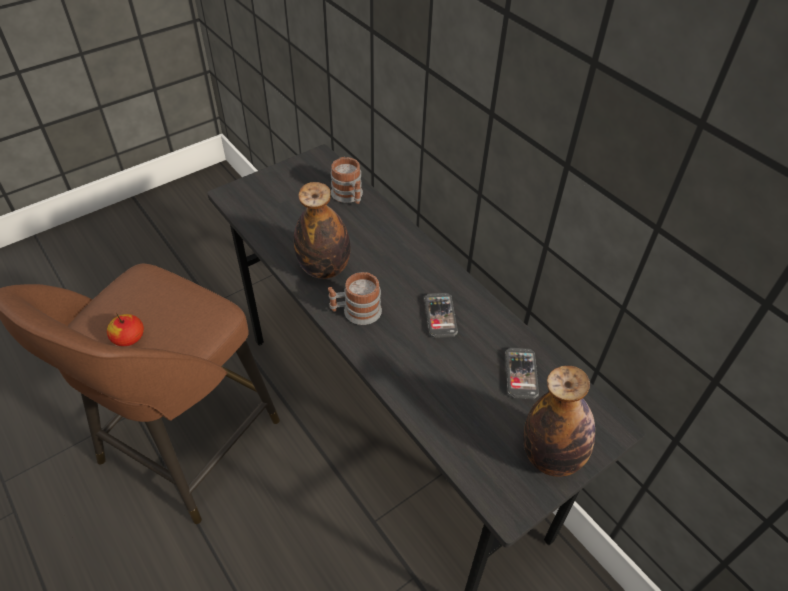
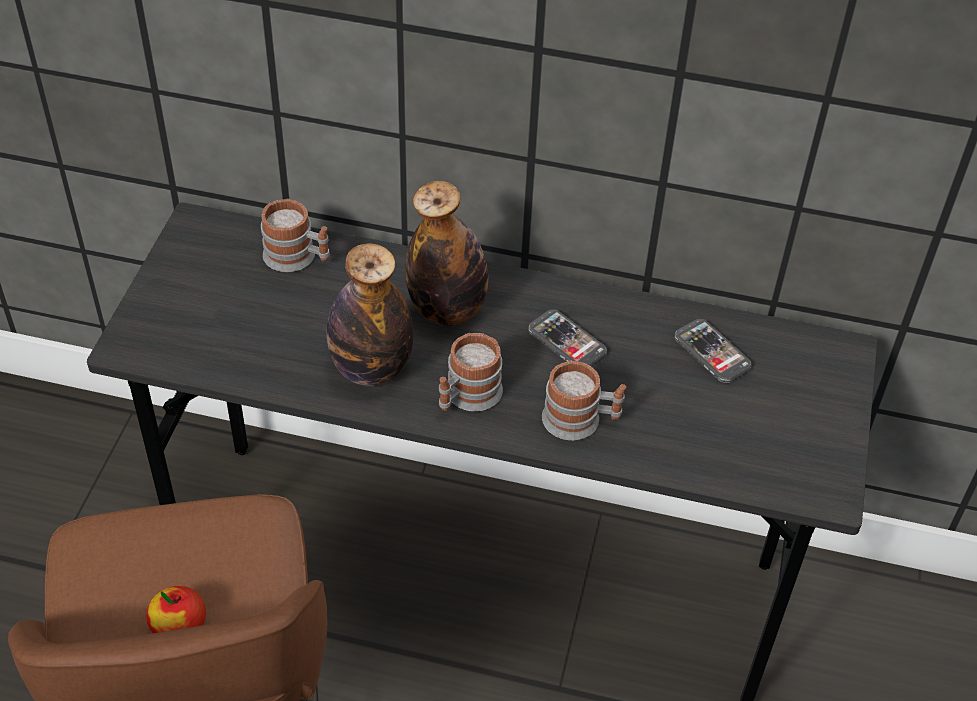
camera: 40 degrees left, 0 degrees up
bottle [523,366,595,477] -> bottle moved to [405,181,488,326]
none -> mug [542,360,626,440]

